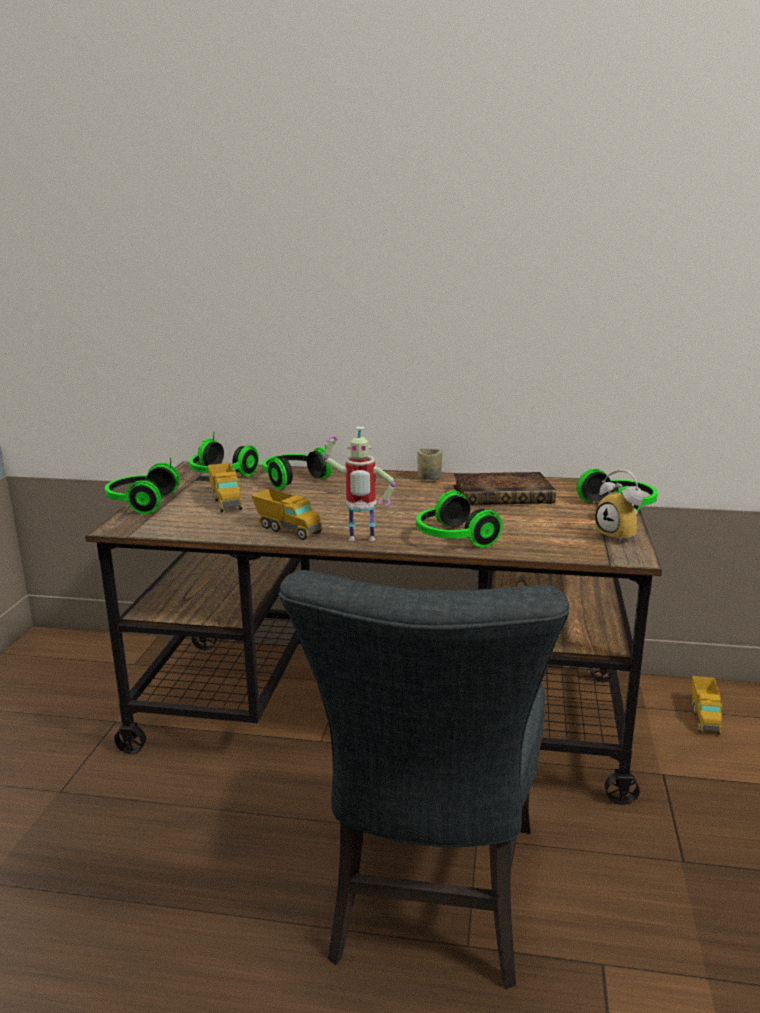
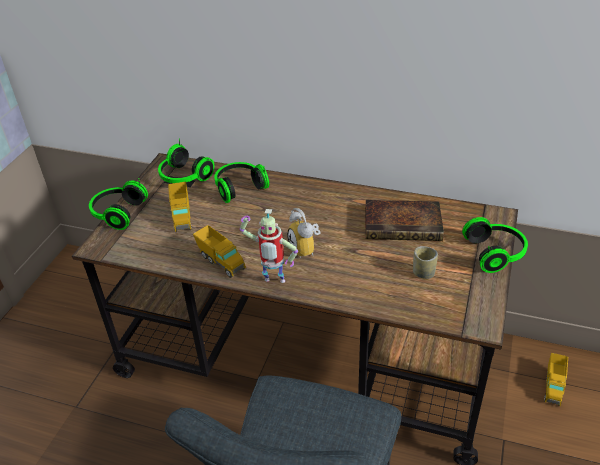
camera: 10 degrees right, 20 degrees up
headphones [416,483,503,548] -> none
cup [418,448,442,480] -> cup moved to [413,246,438,279]
alarm clock [595,469,643,543] -> alarm clock moved to [287,208,321,258]

